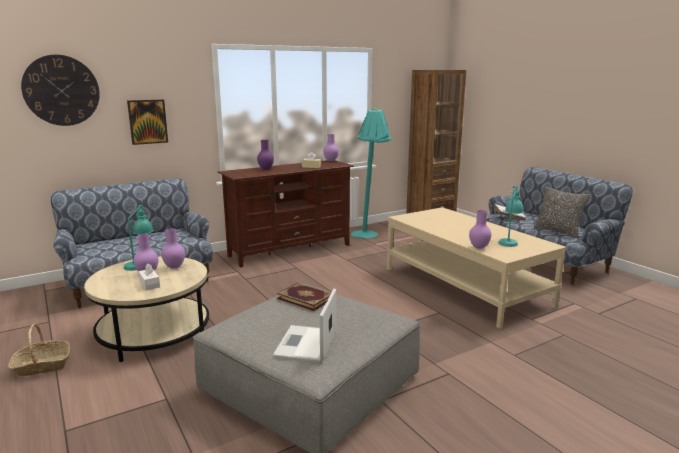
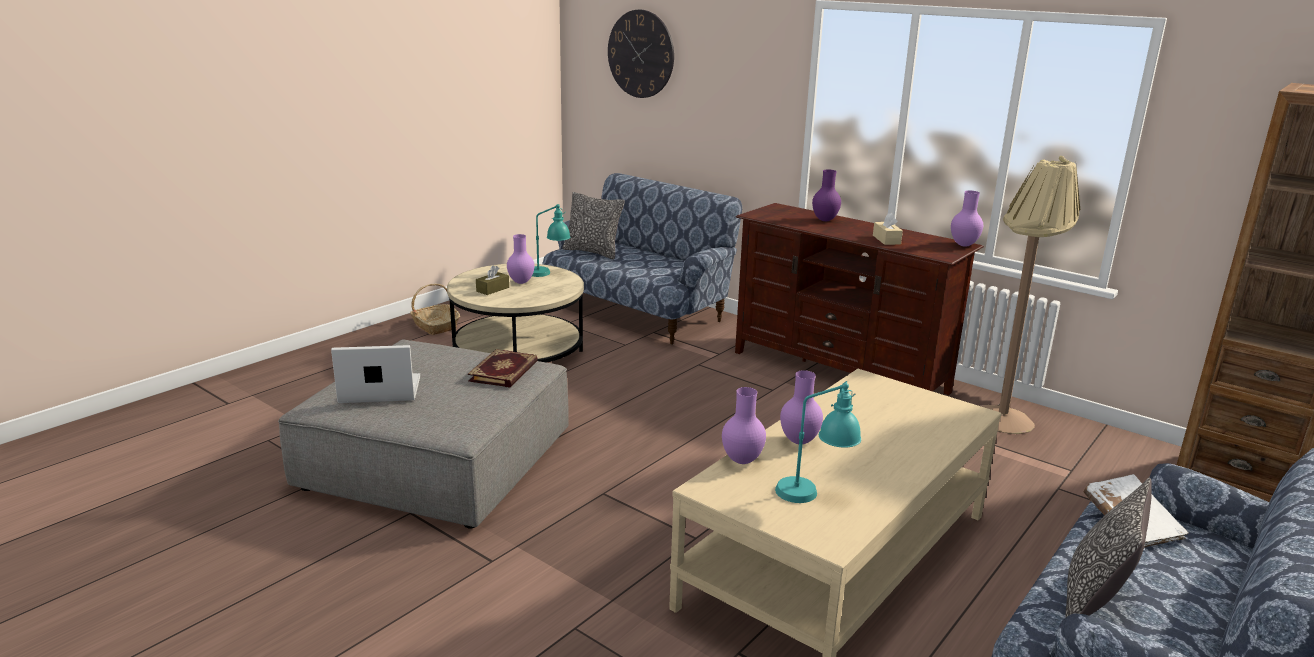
camera: 70 degrees right, 5 degrees up
picture [127,100,168,145] -> none
white tissue box [139,263,160,290] -> brown tissue box [476,265,509,295]
purple vase [161,228,185,269] -> purple vase moved to [780,370,823,444]
turquoise floor lamp [351,107,391,238] -> beige floor lamp [980,156,1080,434]
none -> pillow [563,192,625,259]

